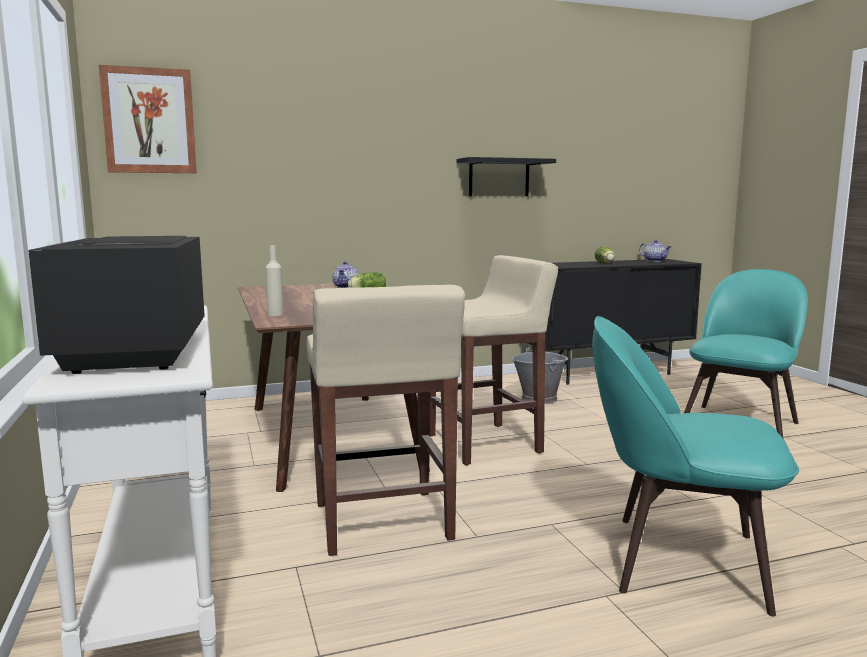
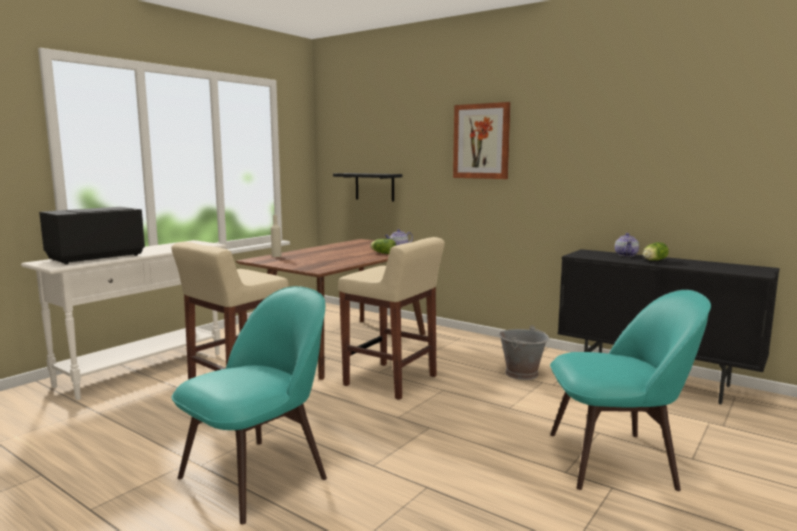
camera: 55 degrees right, 0 degrees up
picture [99,65,197,173] -> picture moved to [453,102,511,179]
black shelf [457,157,556,196] -> black shelf moved to [333,173,402,202]
turquoise chair [592,316,799,616] -> turquoise chair turned 60 degrees clockwise [172,286,327,524]
teapot [639,240,672,262] -> teapot moved to [615,233,639,256]

